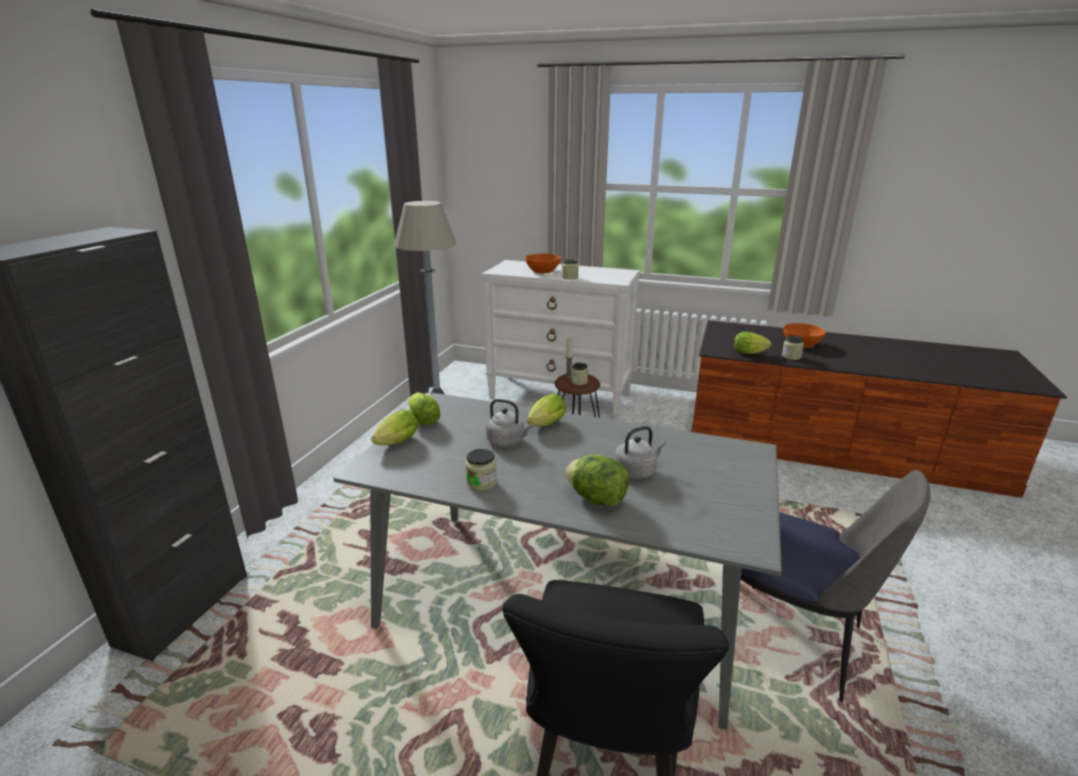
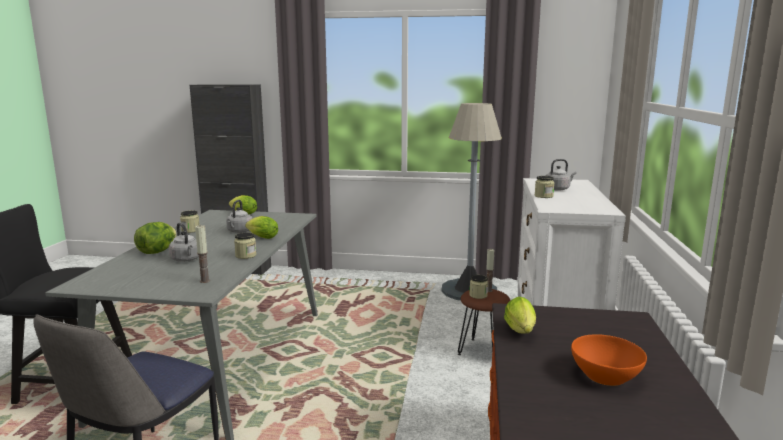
camera: 80 degrees right, 10 degrees down
lettuce [408,392,441,425] -> none
orange bowl [525,254,561,274] -> grey kettle [546,159,576,191]
jar [782,336,804,360] -> jar moved to [234,232,256,259]
none -> candle [195,225,210,283]

